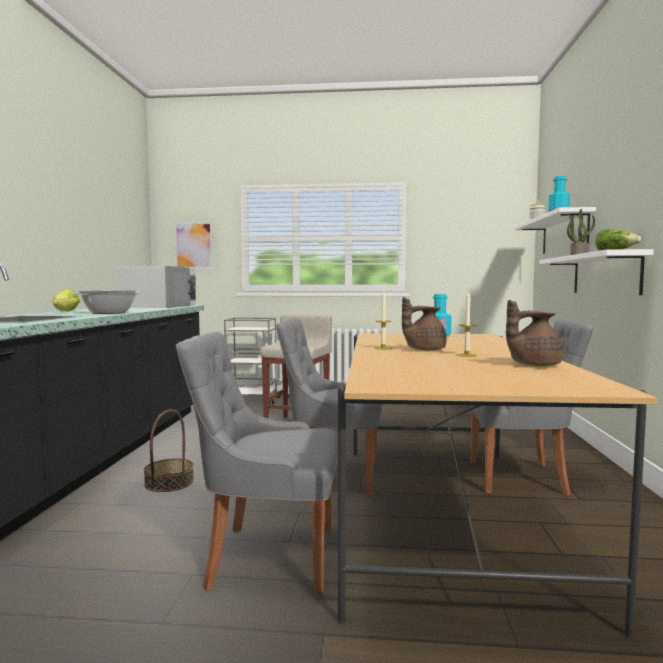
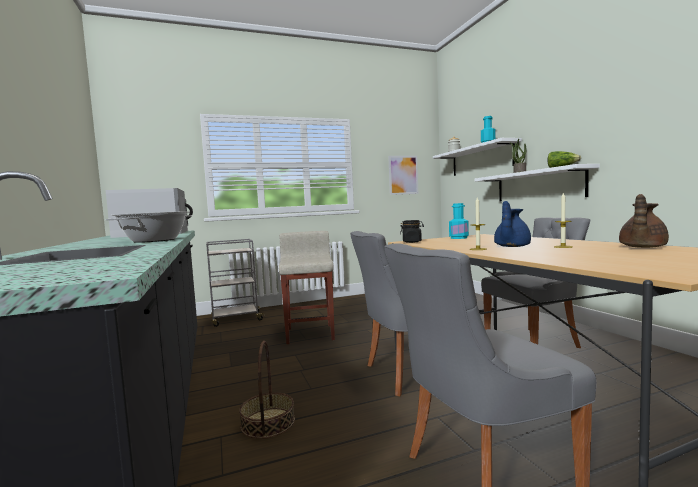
camera: 25 degrees left, 0 degrees up
lettuce [52,289,80,311] -> none
picture [174,222,213,269] -> picture moved to [388,156,418,195]
brown teapot [402,297,447,350] -> blue teapot [494,201,531,247]
none -> black jar [400,220,424,243]

